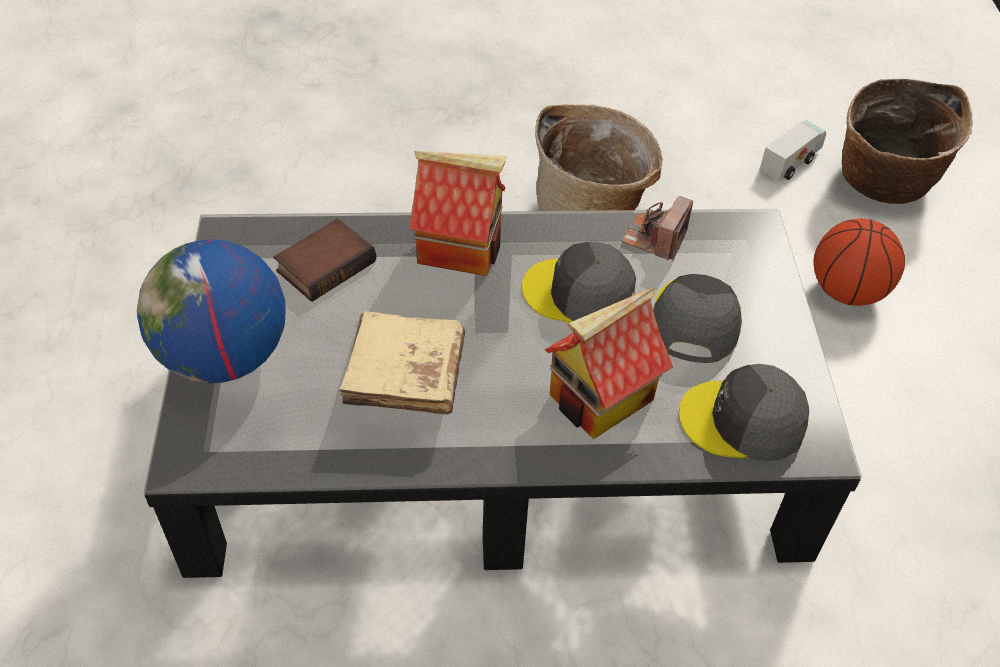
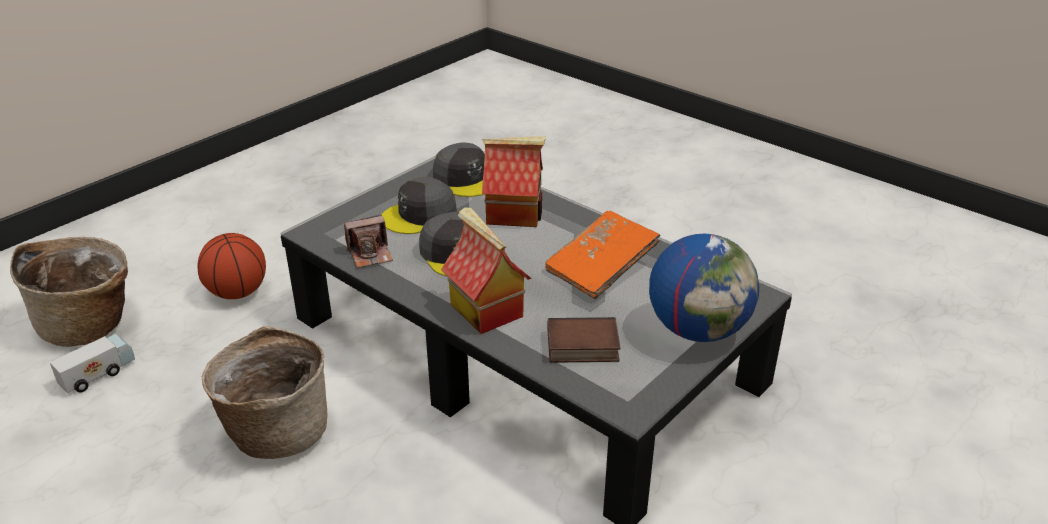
camera: 135 degrees left, 15 degrees down
beige book [340,311,465,415] -> orange book [545,211,661,299]
toy truck [760,120,826,180] -> toy truck turned 135 degrees clockwise [50,334,135,394]

